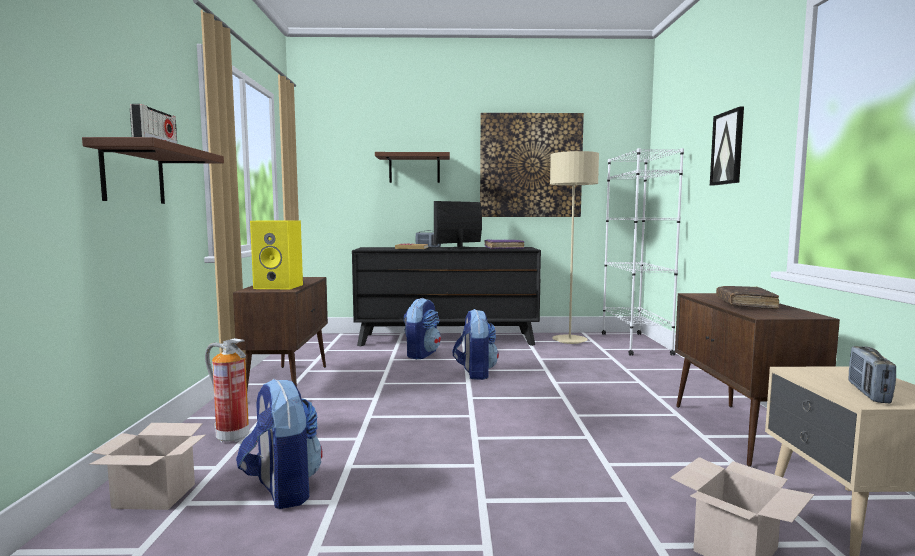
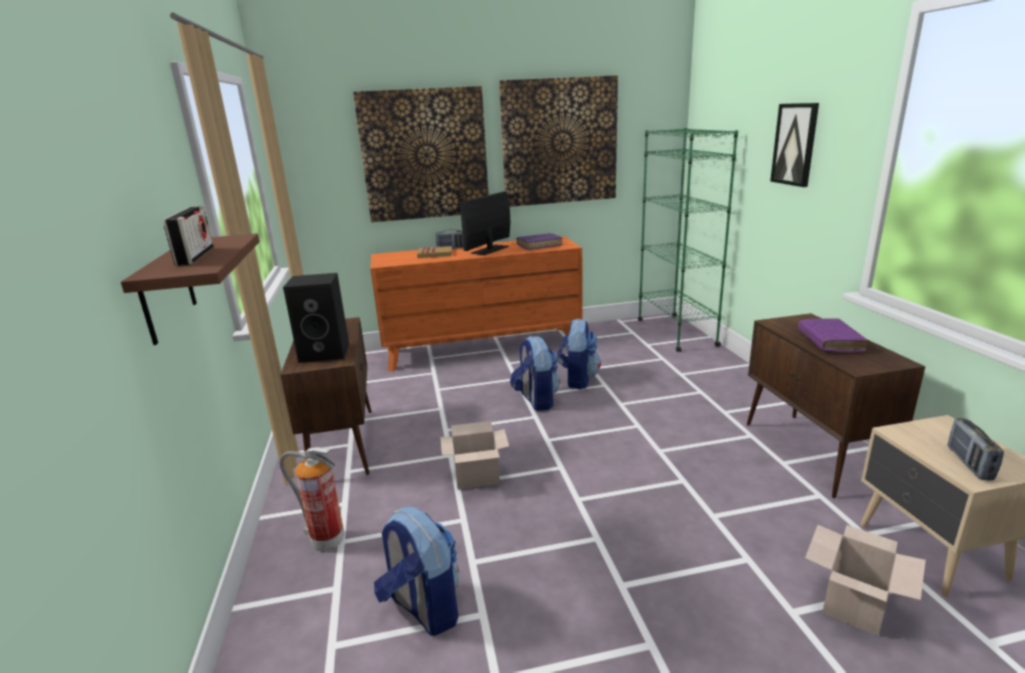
camera: 10 degrees left, 15 degrees up
cardboard box [89,423,205,510] -> cardboard box moved to [440,421,509,490]
yellow speaker [250,220,303,289] -> black speaker [283,273,349,363]
black dresser [352,247,541,346] -> orange dresser [370,236,583,371]
brown shelf [375,152,450,183] -> picture [353,86,489,222]
backpack [403,298,441,359] -> backpack moved to [557,318,601,390]
beige floor lamp [550,151,599,344] -> none
white bookcase [602,148,684,356] -> green bookcase [638,128,738,352]
brown book [716,286,779,309] -> purple book [798,318,867,352]

